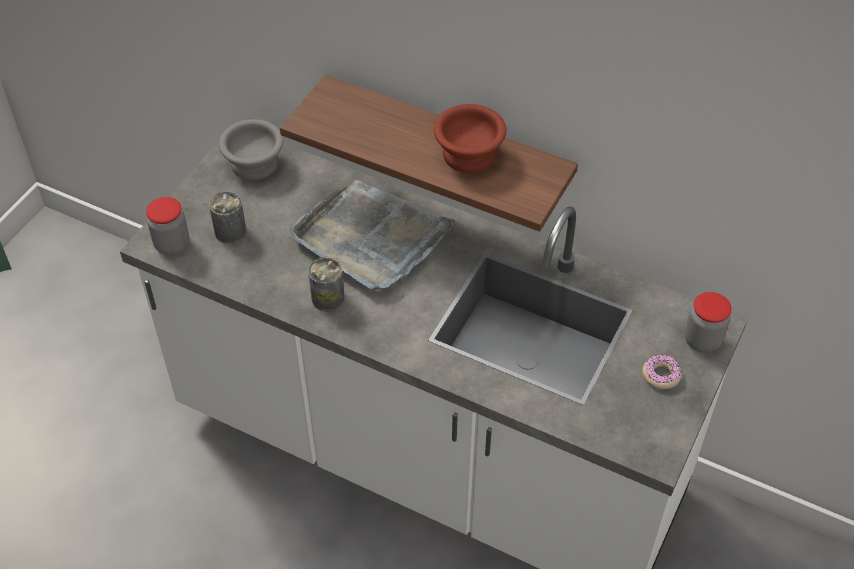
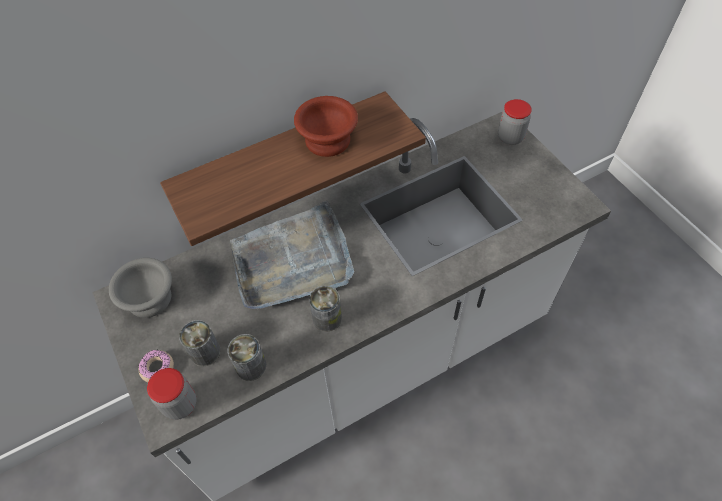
camera: 55 degrees left, 5 degrees up
donut [642,355,681,390] -> donut moved to [139,350,174,382]
none -> can [228,334,266,381]

